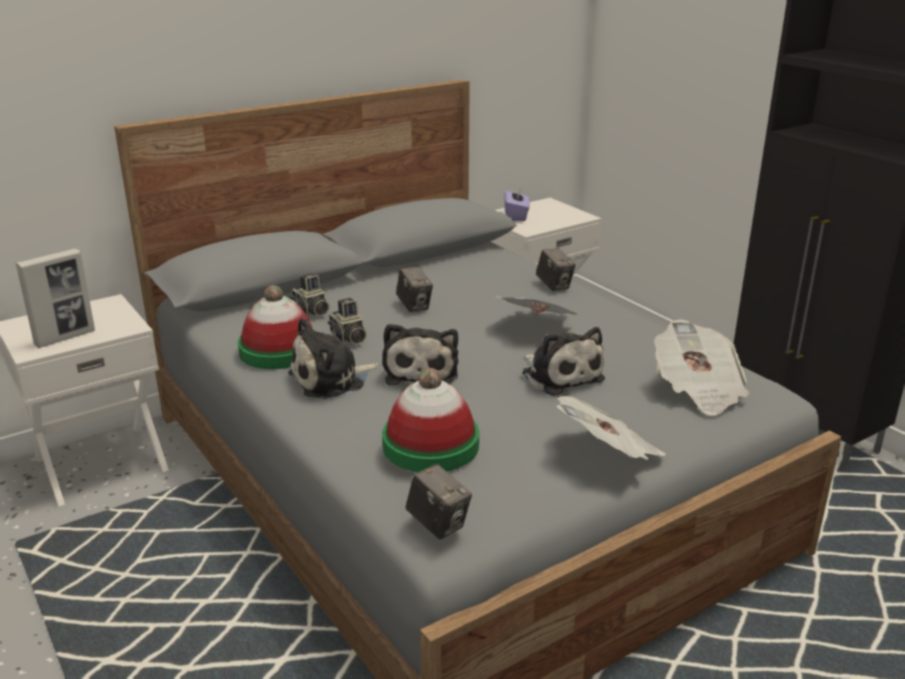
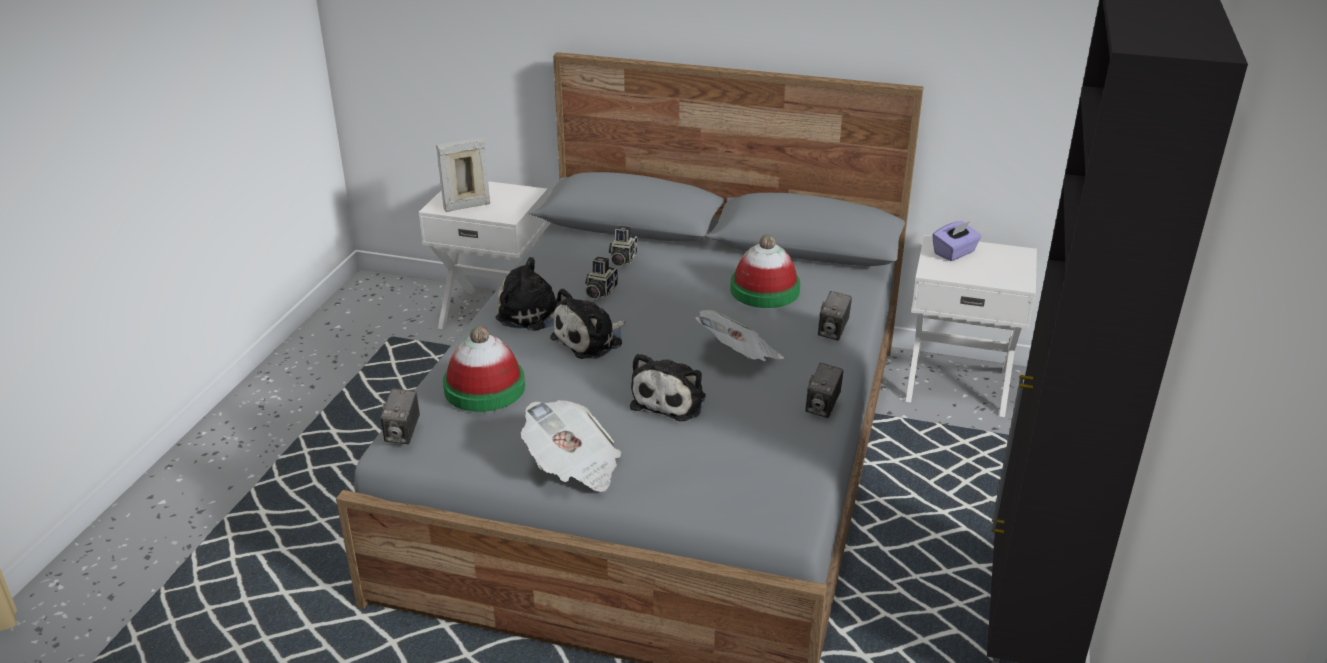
camera: 50 degrees right, 5 degrees up
picture frame [16,249,95,348] -> picture frame turned 150 degrees clockwise [436,137,490,212]
hat [238,285,316,369] -> hat moved to [730,234,800,308]
camera [396,267,433,312] -> camera moved to [805,363,843,418]
newspaper [654,320,749,416] -> none

